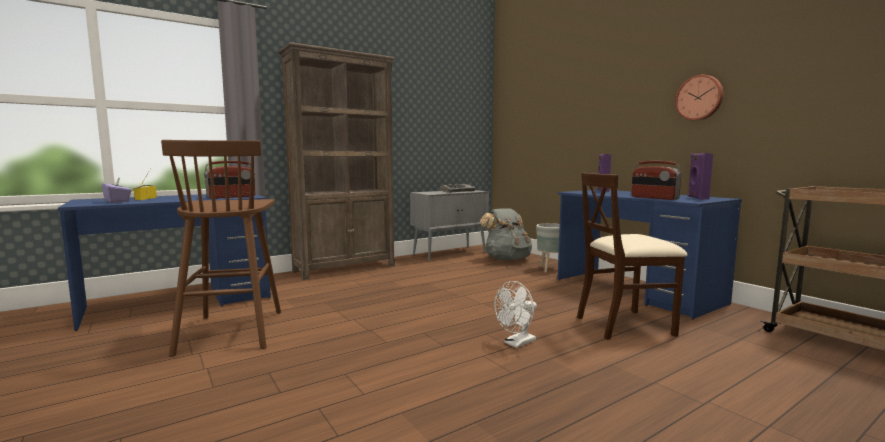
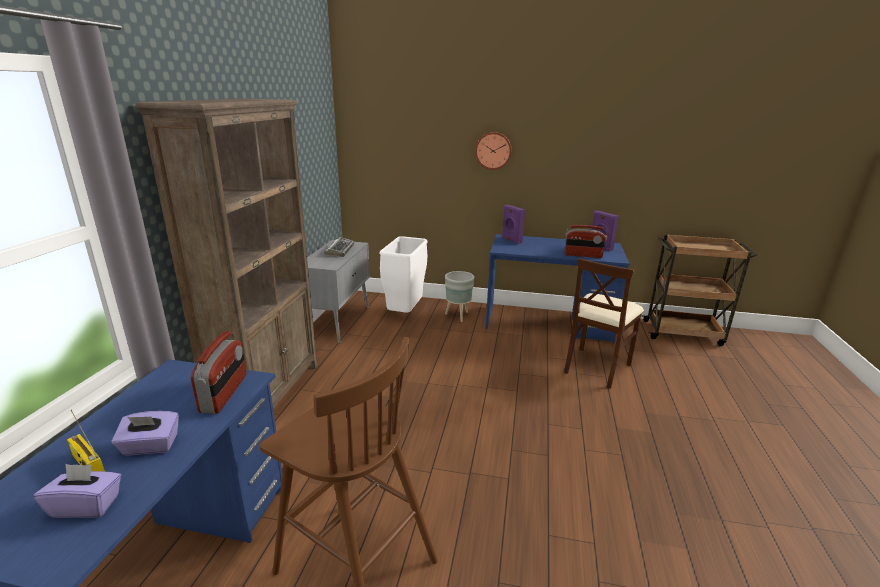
camera: 45 degrees left, 15 degrees up
grey backpack [480,208,532,261] -> white trash can [379,236,428,313]
white fan [494,281,537,348] -> none
wall clock [675,75,723,121] -> wall clock moved to [475,132,512,170]
none -> purple tissue box [112,411,179,455]

